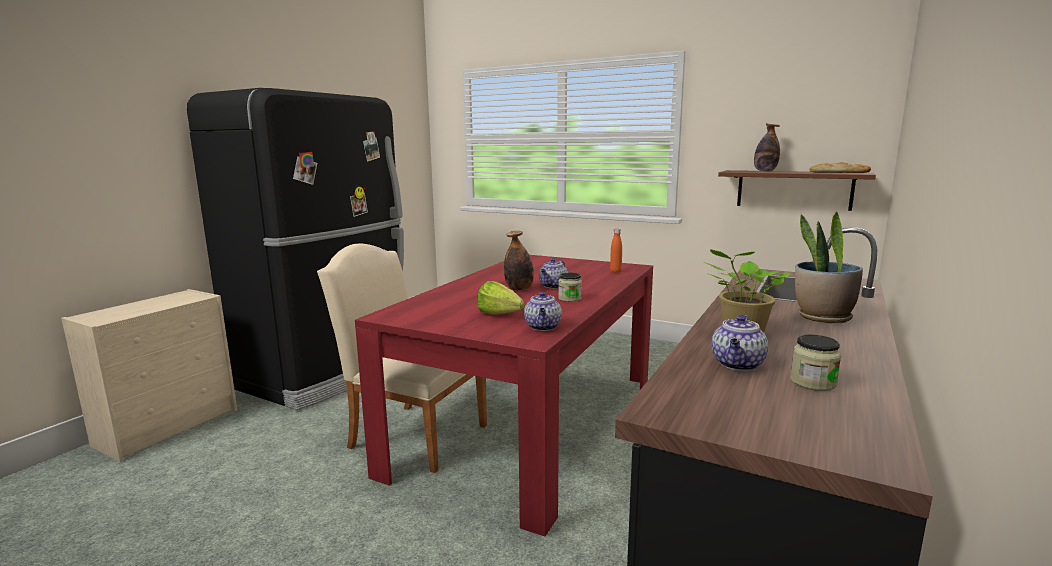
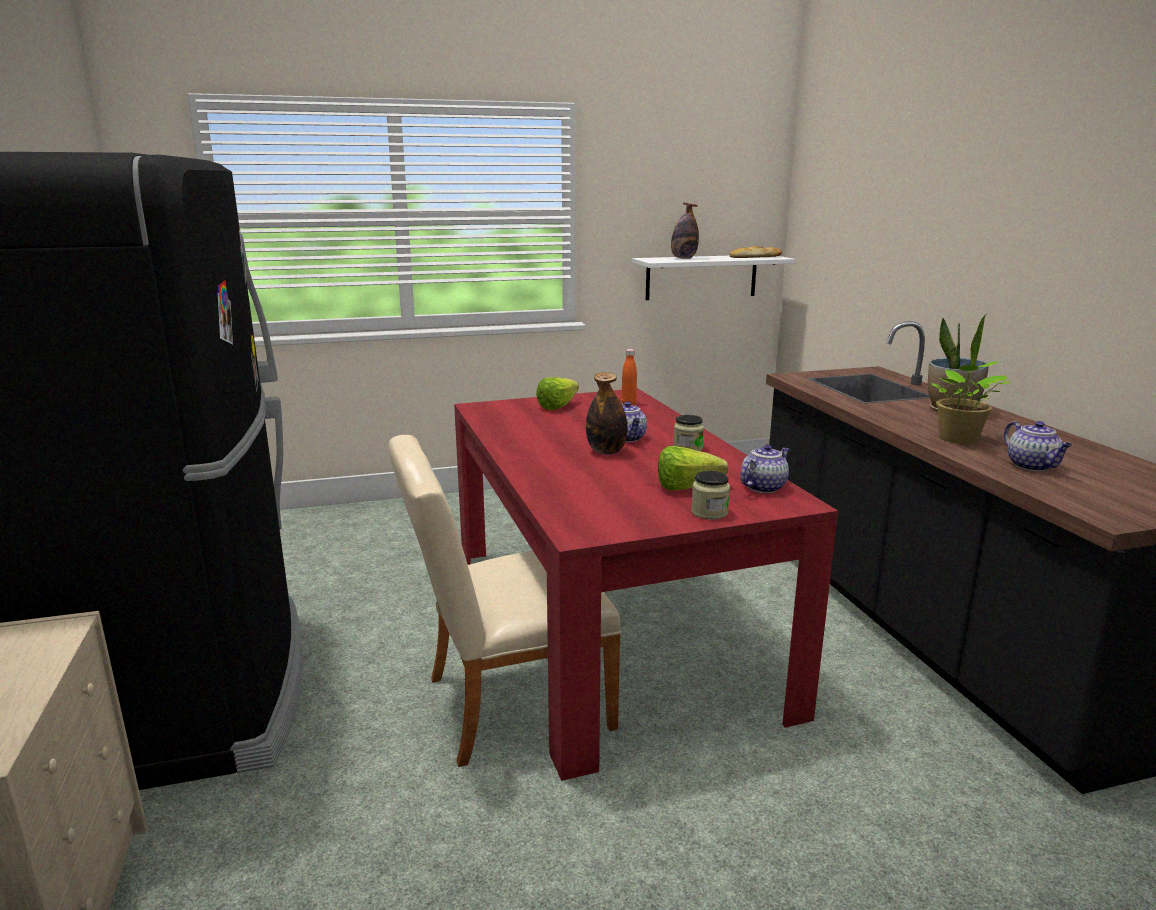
camera: 45 degrees left, 5 degrees up
teapot [524,292,562,331] -> teapot turned 90 degrees counterclockwise [740,444,789,493]
brown shelf [718,170,876,211] -> white shelf [632,256,795,300]
jar [790,335,841,391] -> jar moved to [691,471,730,520]
none -> lettuce [536,377,579,410]

